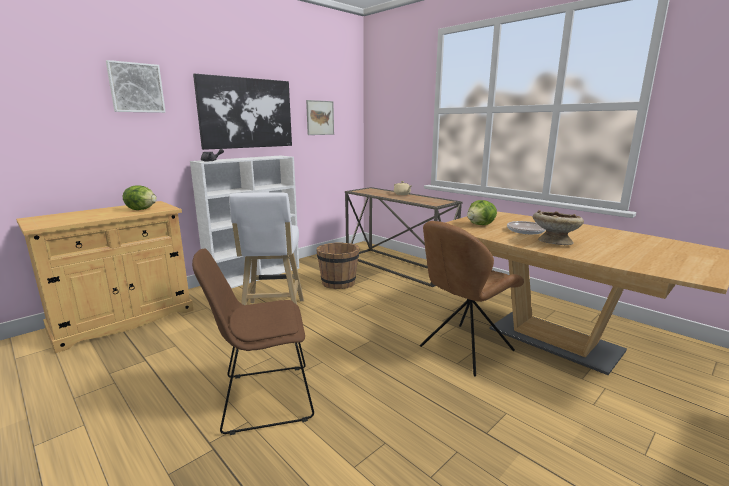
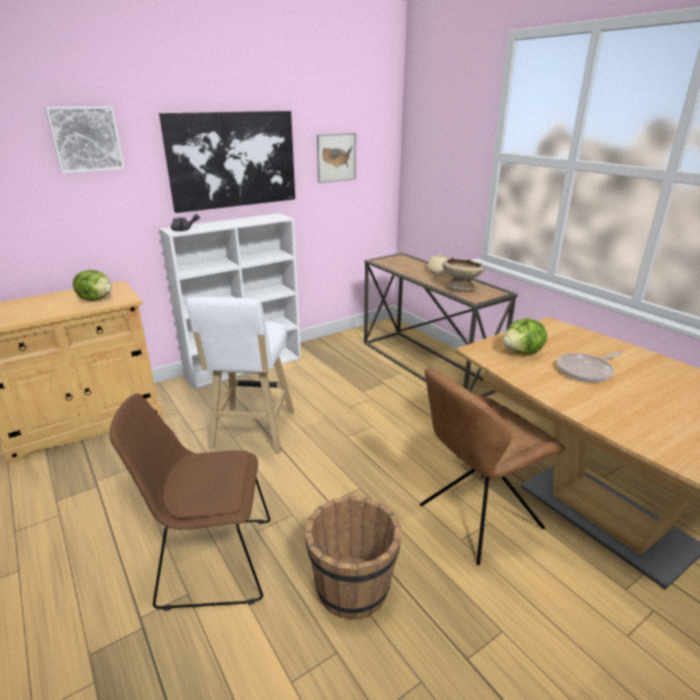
camera: 10 degrees right, 10 degrees up
brown bucket [316,242,359,289] -> brown bucket moved to [304,495,401,620]
beige bowl [533,210,584,245] -> beige bowl moved to [442,257,484,291]

